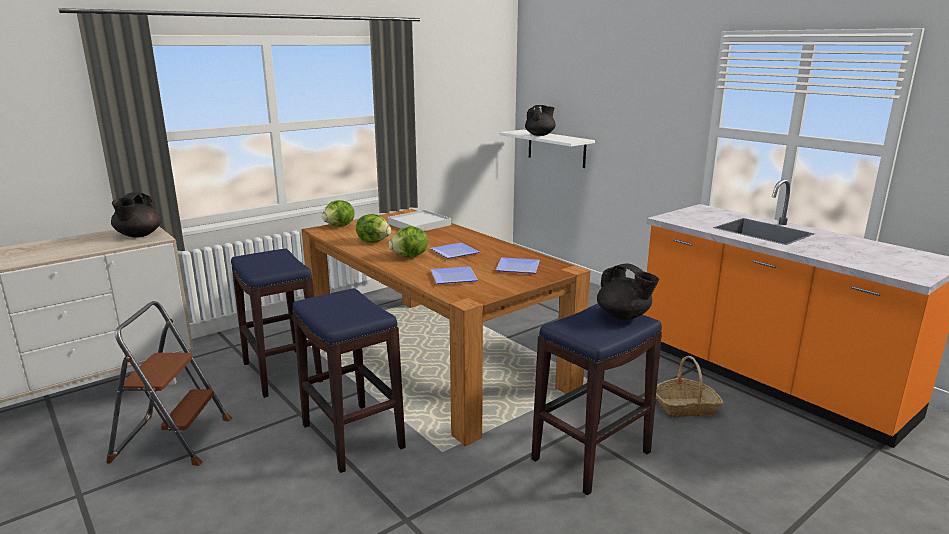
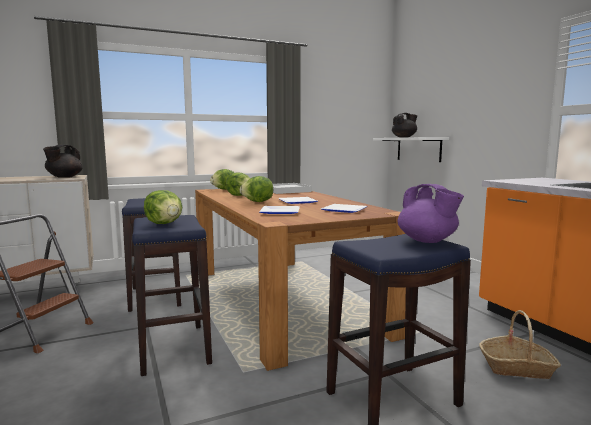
camera: 15 degrees right, 10 degrees down
black teapot [597,263,659,320] -> purple teapot [397,184,464,243]
none -> lettuce [144,190,182,224]

